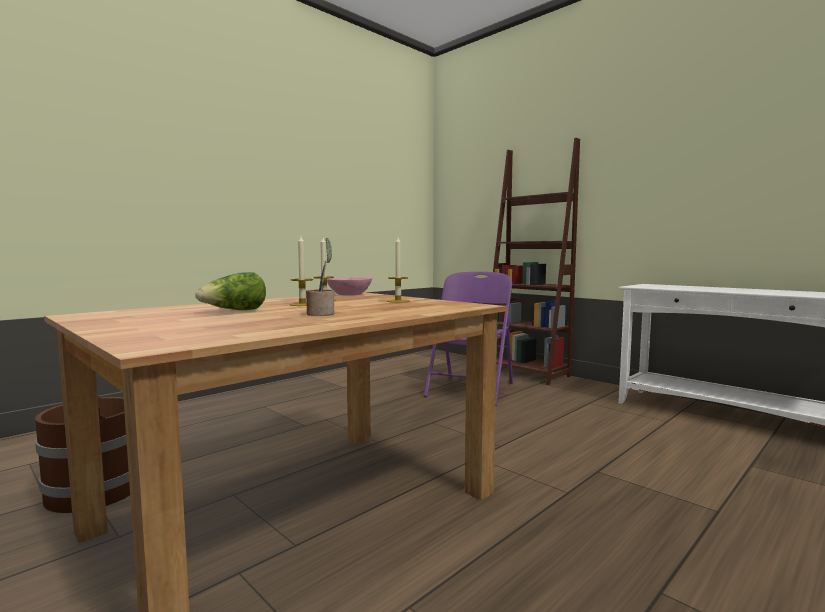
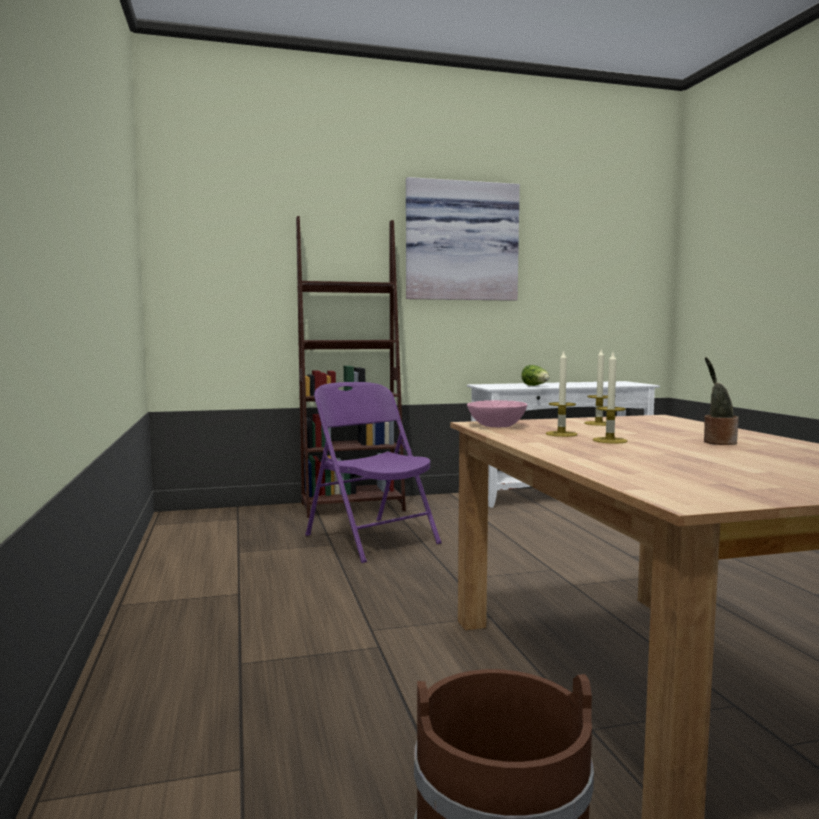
camera: 60 degrees left, 0 degrees up
lettuce [195,272,266,310] -> lettuce moved to [521,365,550,386]
none -> picture [406,177,520,301]

